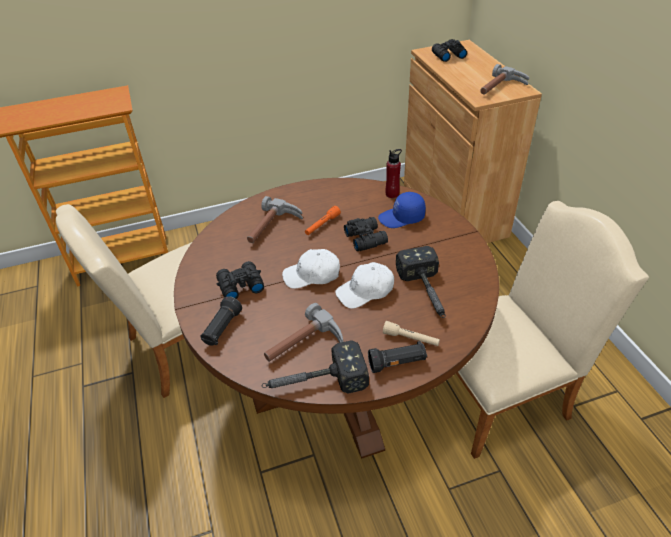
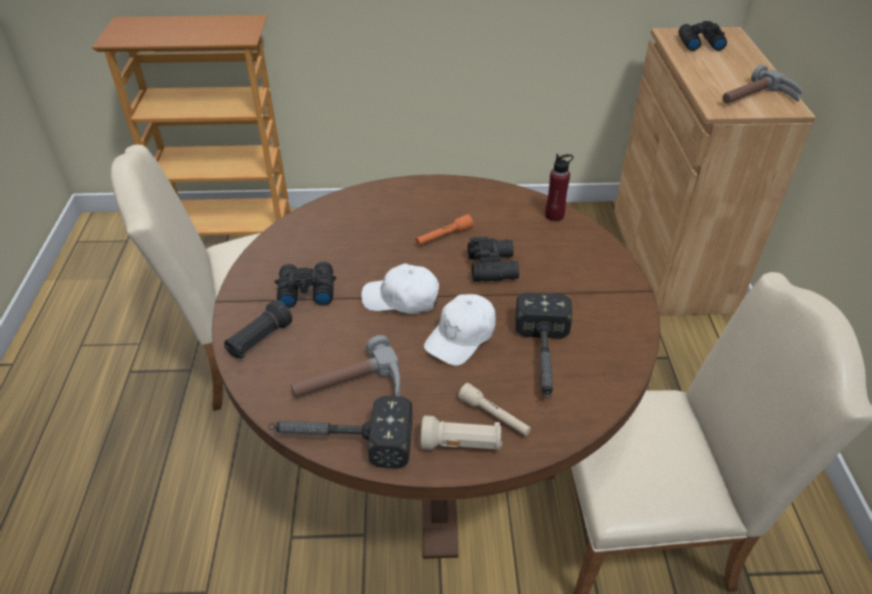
camera: 15 degrees right, 0 degrees up
hammer [247,196,303,243] -> none
white cap [335,262,394,309] -> white cap turned 45 degrees counterclockwise [424,294,496,366]
black flashlight [368,341,427,373] -> beige flashlight [420,415,502,450]
blue cap [378,192,426,228] -> none

